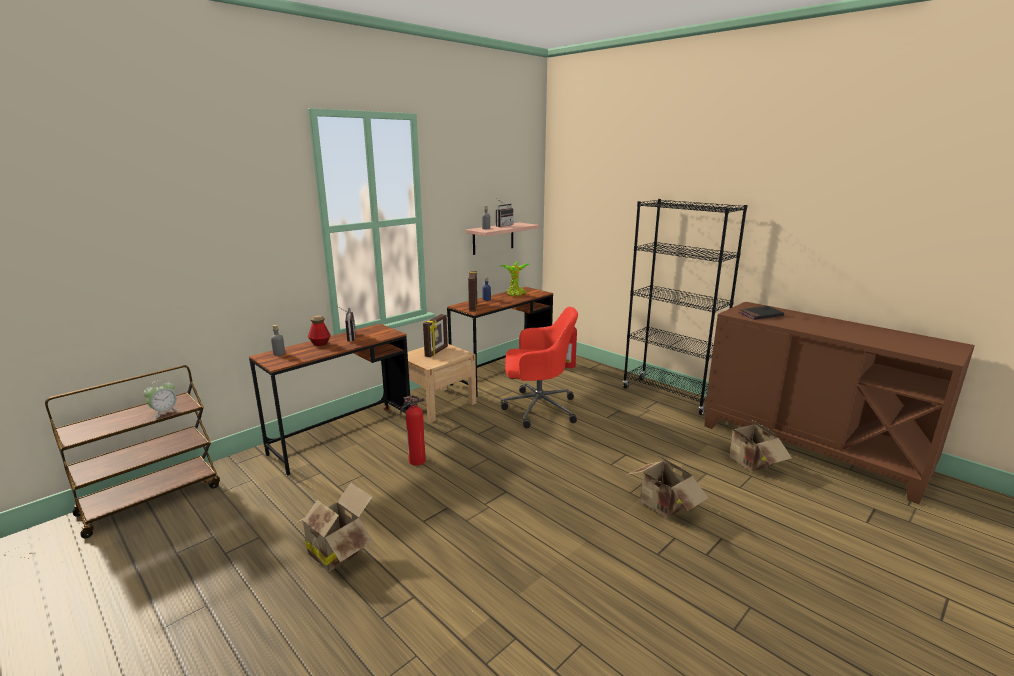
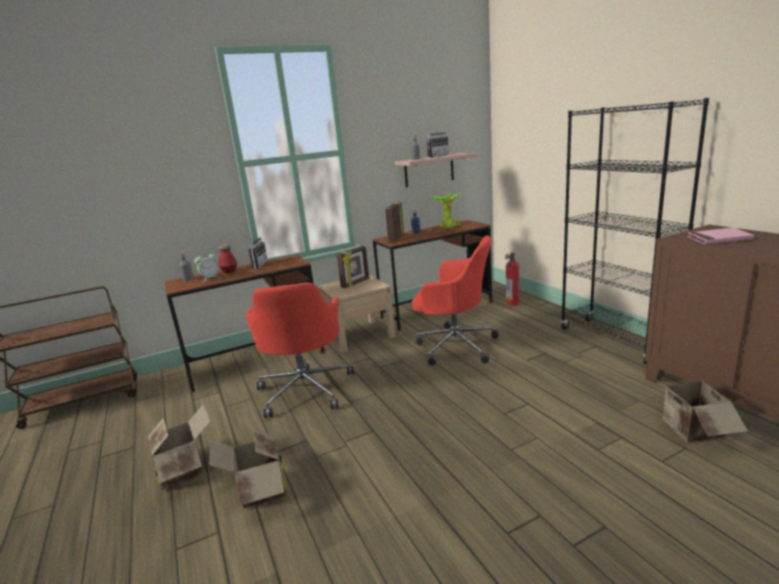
camera: 20 degrees right, 0 degrees up
alarm clock [143,380,180,418] -> alarm clock moved to [194,251,219,283]
fire extinguisher [400,395,426,466] -> red office chair [246,282,354,418]
cardboard box [627,455,709,518] -> cardboard box moved to [209,429,286,509]
black book [739,306,784,320] -> pink book [687,227,754,244]

